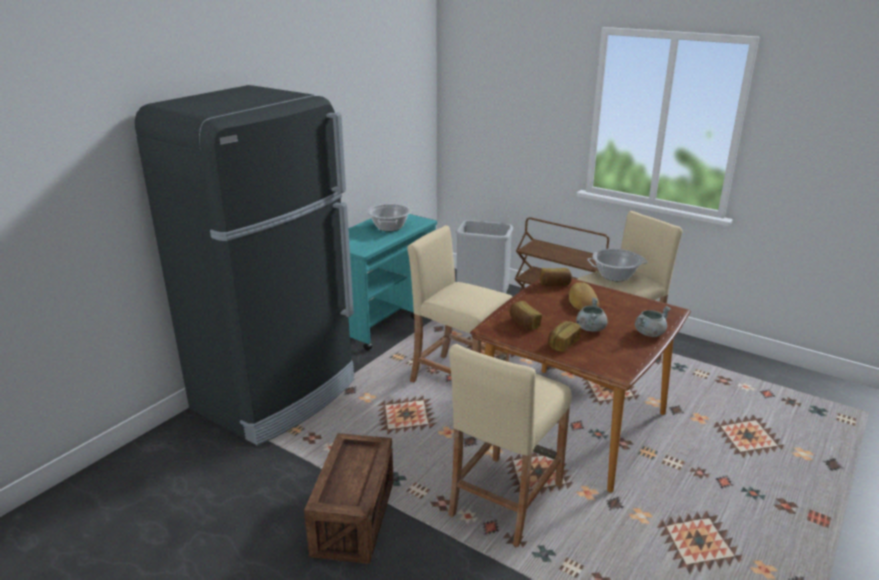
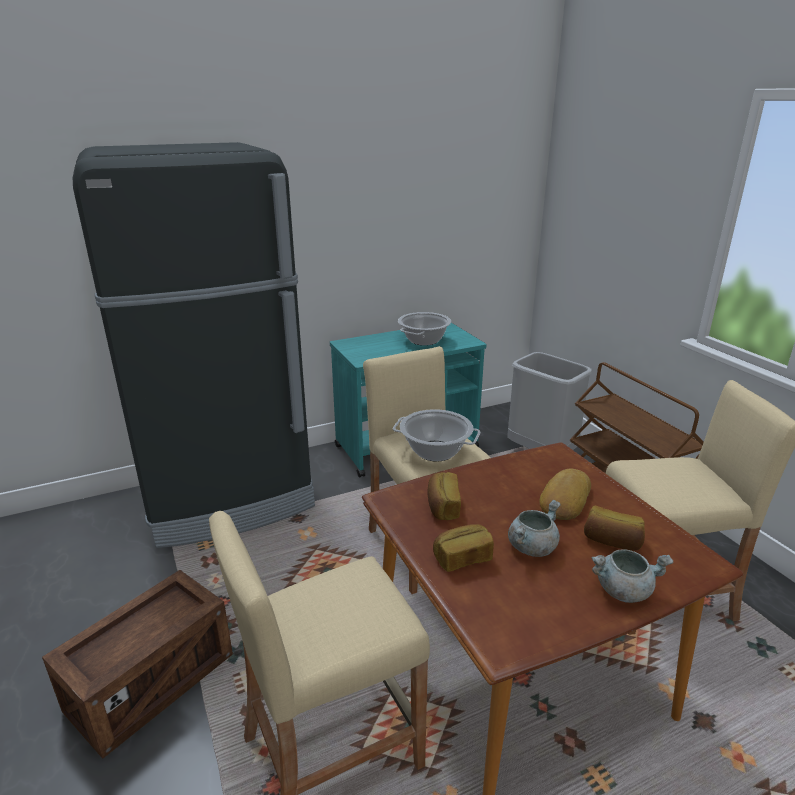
camera: 30 degrees right, 0 degrees up
bread [540,268,572,286] -> bread moved to [584,505,645,551]
cooking pot [587,248,648,281] -> cooking pot moved to [392,409,481,461]

